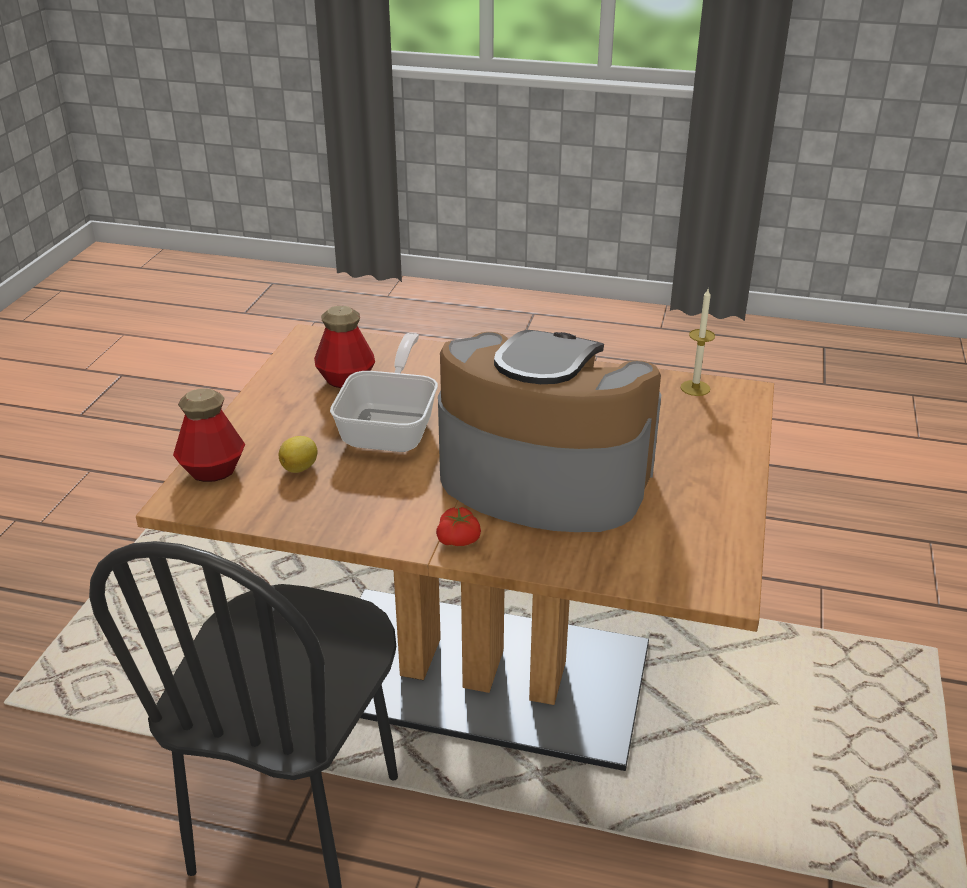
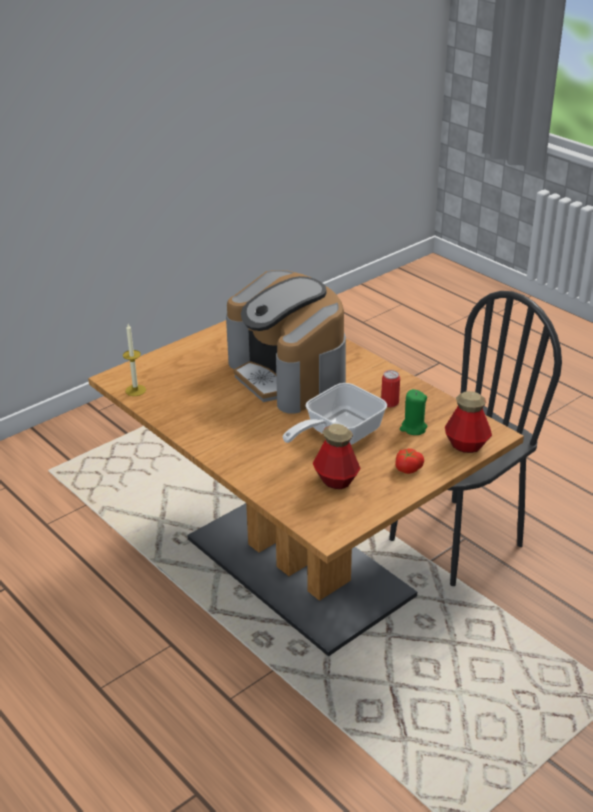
camera: 145 degrees left, 0 degrees up
lemon [279,436,317,473] -> green candle [400,389,427,435]
tomato [436,507,481,546] -> tomato moved to [395,449,424,474]
none -> can [381,370,400,407]

